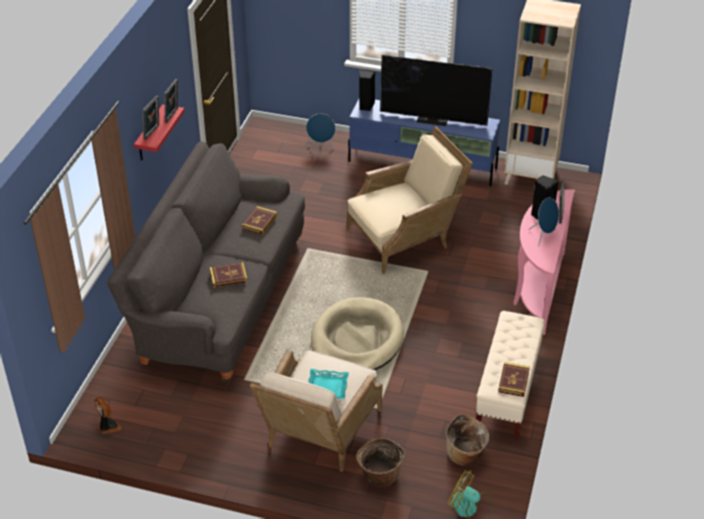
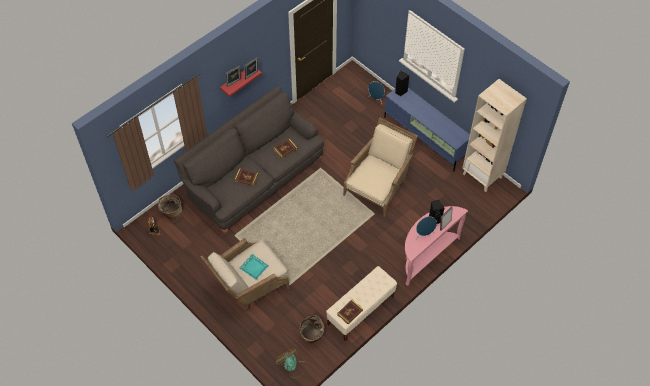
camera: 30 degrees right, 15 degrees up
beige dog bed [311,297,404,370] -> none
beige armchair [346,127,473,274] -> beige armchair turned 60 degrees counterclockwise [343,118,418,217]
basket [356,438,405,486] -> basket moved to [158,195,182,219]
television [380,55,492,126] -> none

